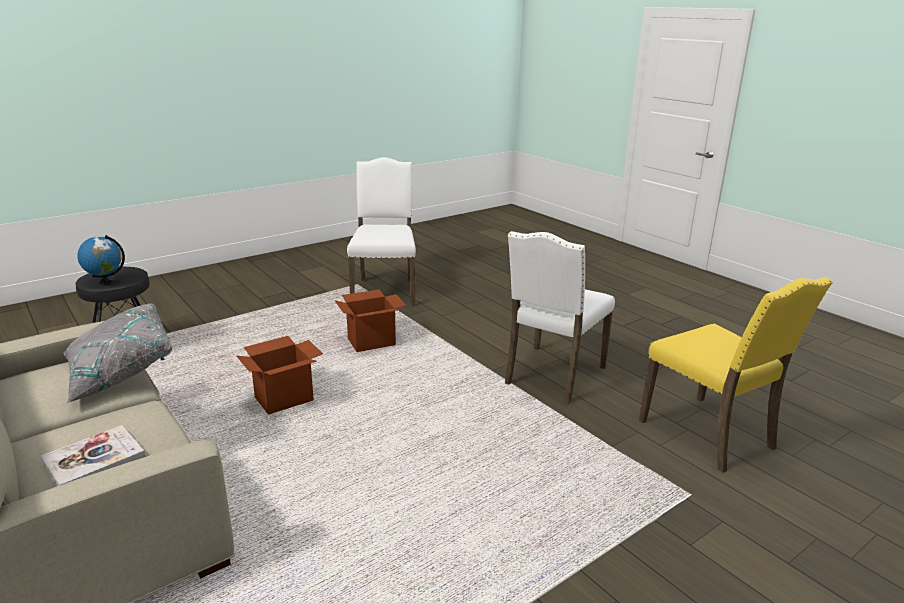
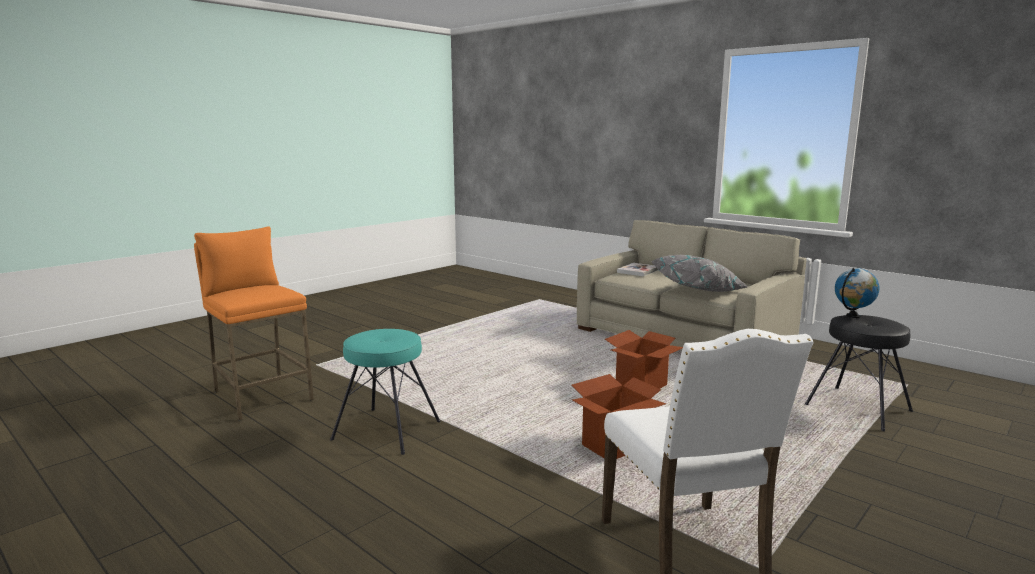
camera: 170 degrees right, 10 degrees down
white chair [505,231,615,404] -> turquoise stool [330,329,441,455]
yellow chair [639,277,833,473] -> orange stool [194,226,314,421]

